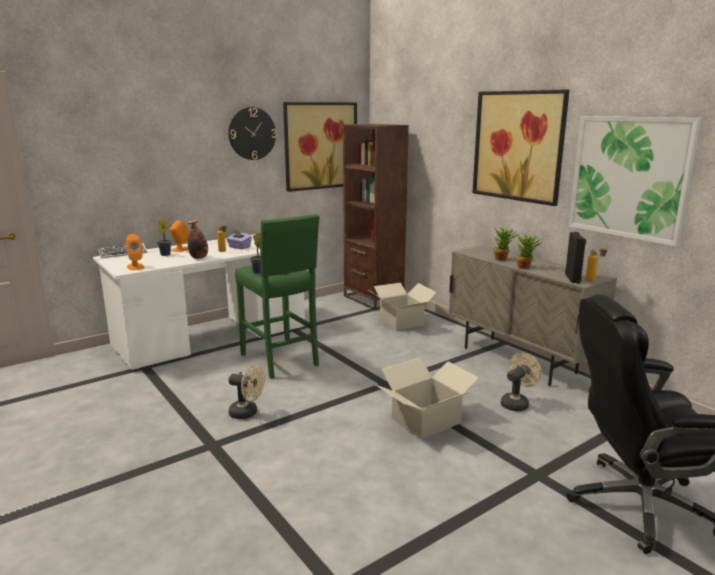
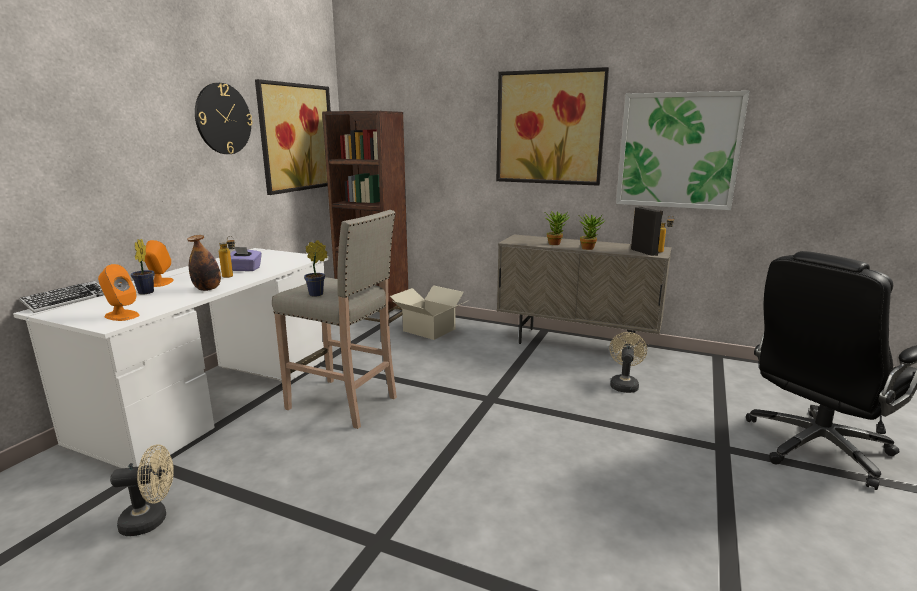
camera: 30 degrees left, 0 degrees up
beige fan [228,364,265,419] -> beige fan moved to [110,444,174,536]
green stool [235,214,320,379] -> beige stool [272,210,397,429]
cardboard box [376,357,479,439] -> none

